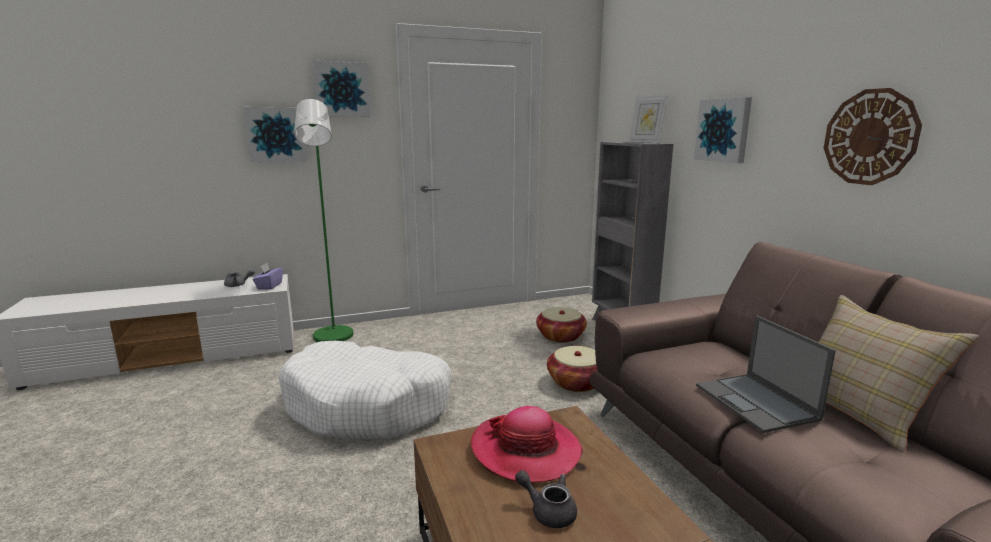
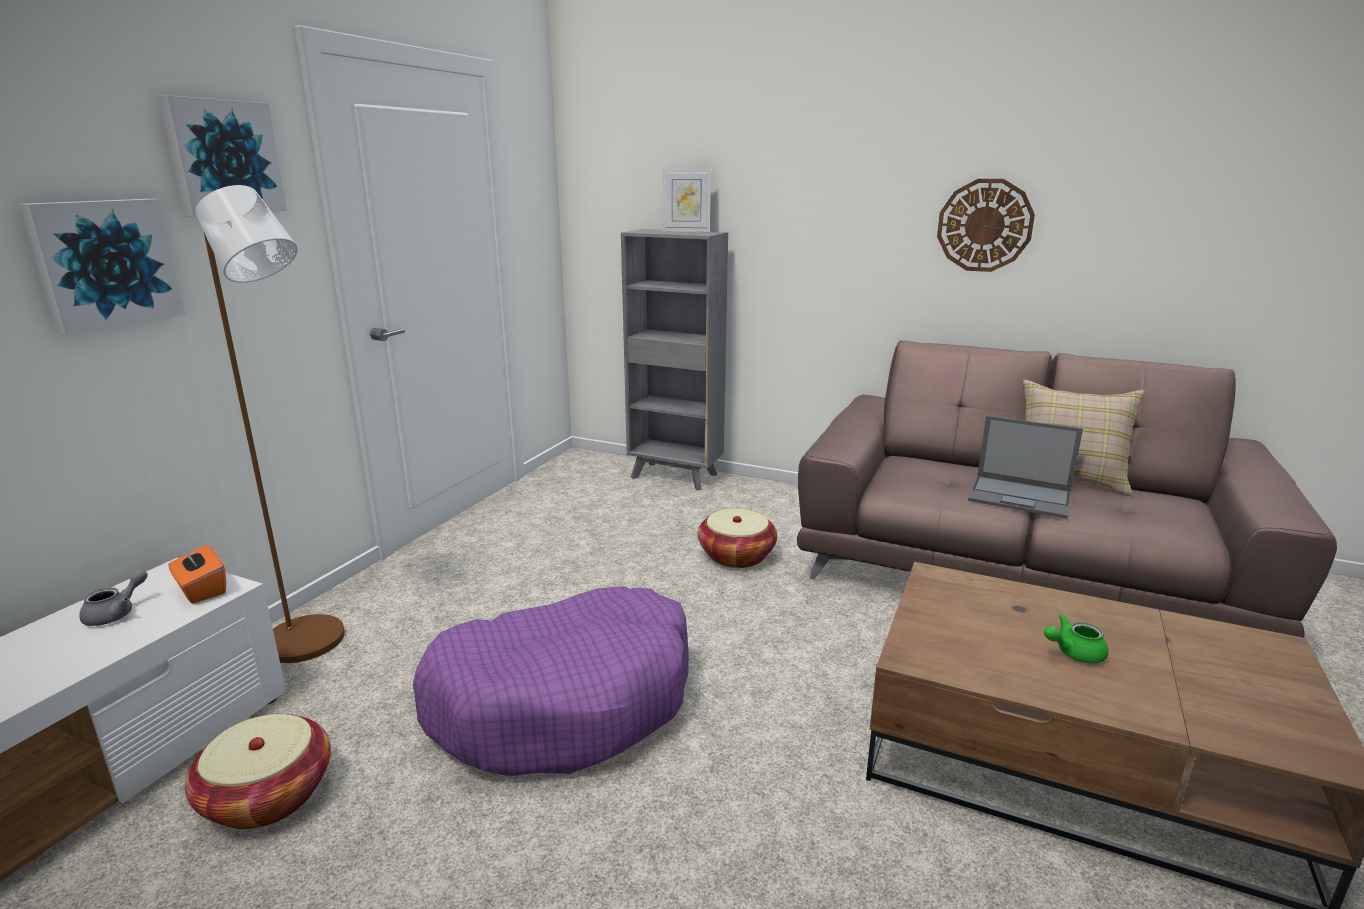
camera: 45 degrees left, 5 degrees up
purple tissue box [253,263,283,290] -> orange tissue box [168,545,226,604]
white dog bed [278,341,452,438] -> purple dog bed [413,586,689,776]
green floor lamp [294,99,354,342] -> brown floor lamp [195,185,345,663]
hat [471,406,583,483] -> none
grey teapot [515,470,577,528] -> green teapot [1044,614,1109,663]
basket [536,307,587,343] -> basket moved to [185,714,331,829]
picture [694,97,752,163] -> none

